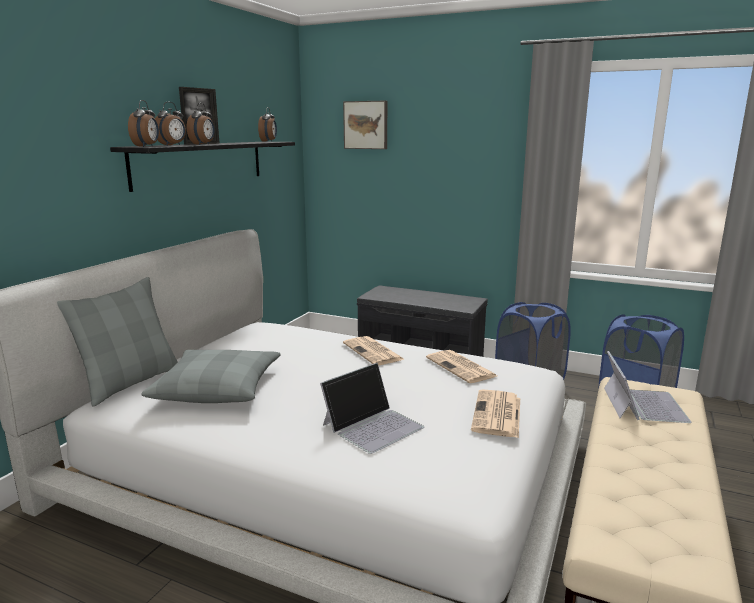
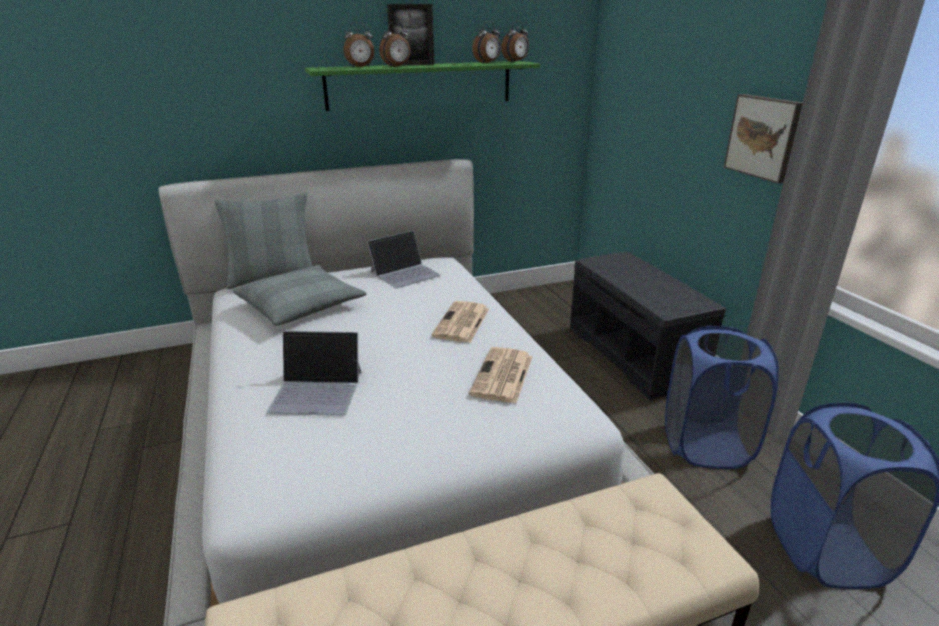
camera: 45 degrees right, 10 degrees up
black shelf [110,142,295,192] -> green shelf [305,61,540,111]
alarm clock [128,100,159,147] -> alarm clock moved to [472,21,501,64]
picture [343,101,387,149] -> picture moved to [724,94,803,184]
newspaper [471,389,520,438] -> none
laptop [604,351,691,423] -> laptop moved to [367,230,441,288]

